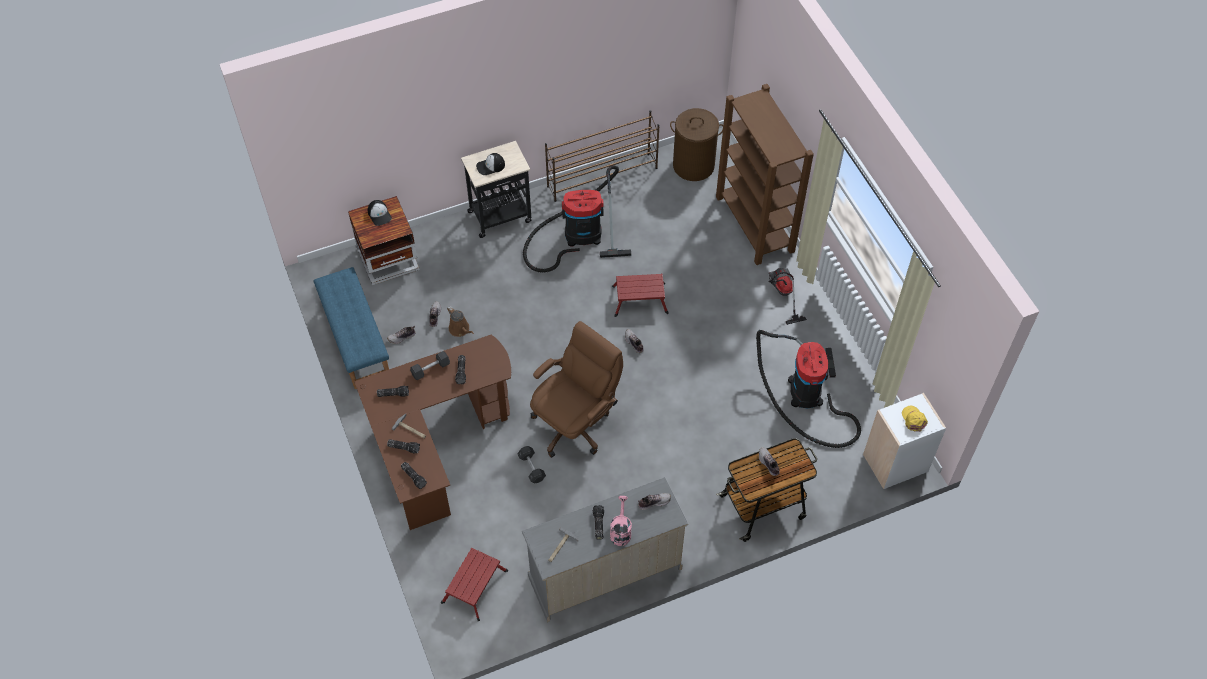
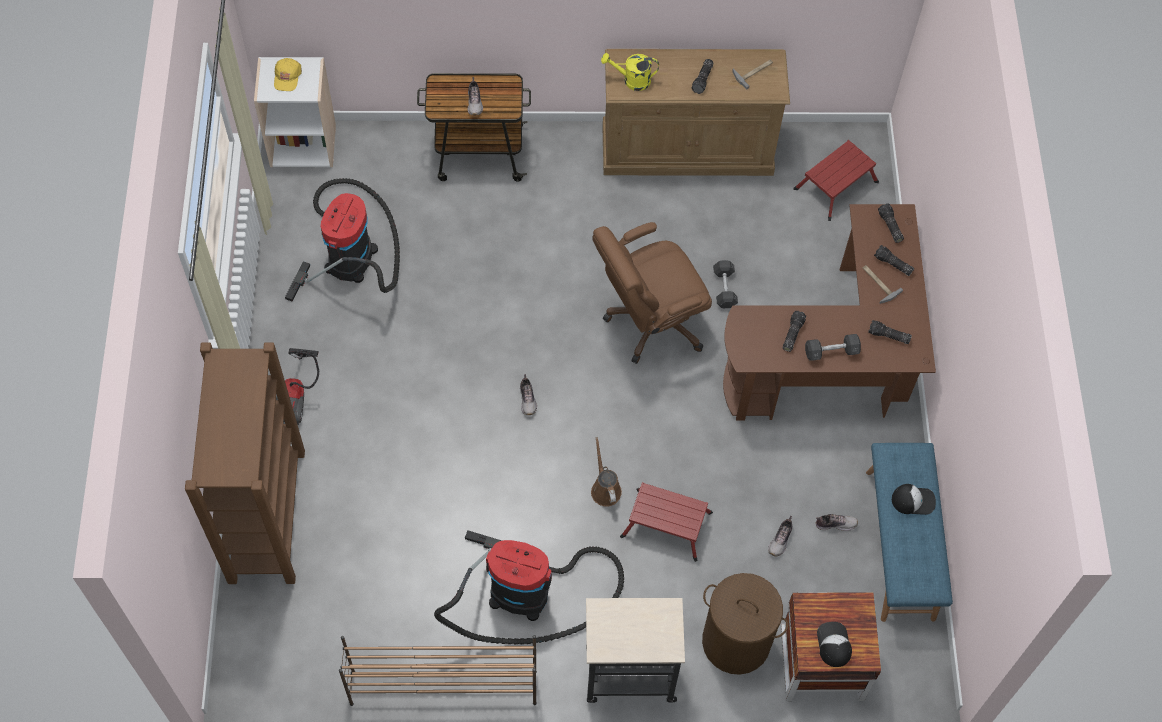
camera: 160 degrees left, 5 degrees up
brown watering can [447,306,474,337] -> brown watering can moved to [591,437,622,507]
cap [476,153,505,175] -> cap moved to [892,484,936,515]
grey cabinet [522,477,688,622] -> brown cabinet [602,49,790,176]
pink watering can [610,496,632,546] -> none
red step ladder [612,274,668,317] -> red step ladder moved to [620,482,713,562]
shoe [638,493,671,510] -> yellow watering can [601,53,659,91]
brown laundry basket [670,108,723,181] -> brown laundry basket moved to [702,573,788,675]

